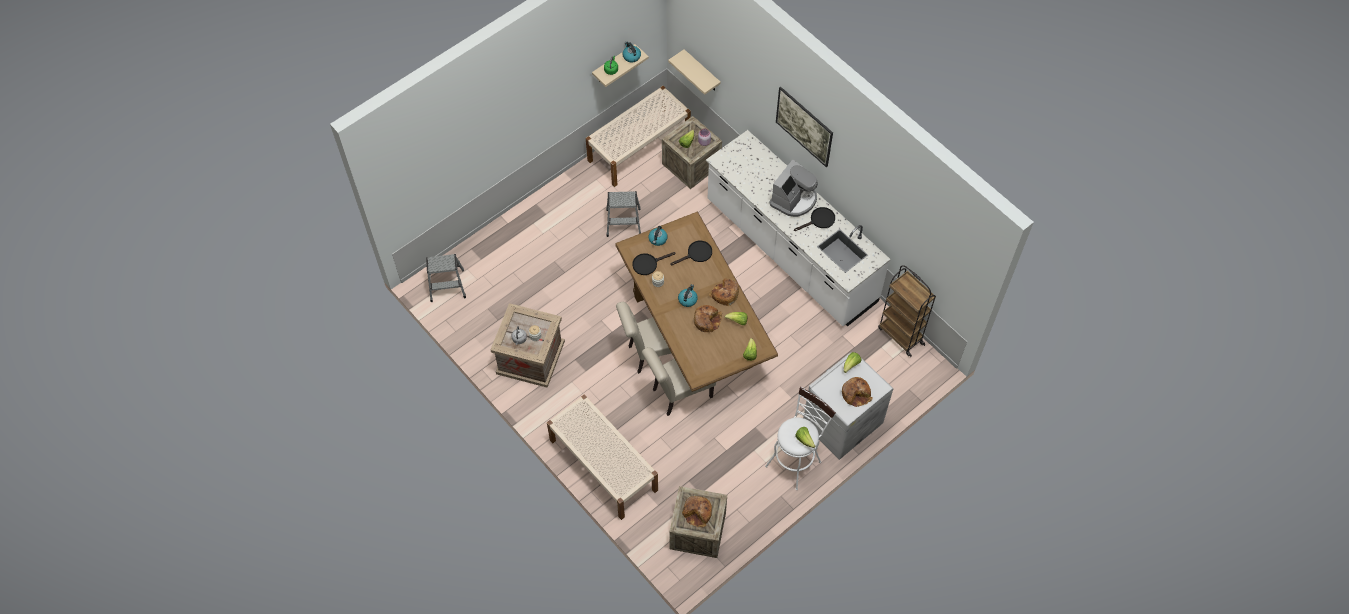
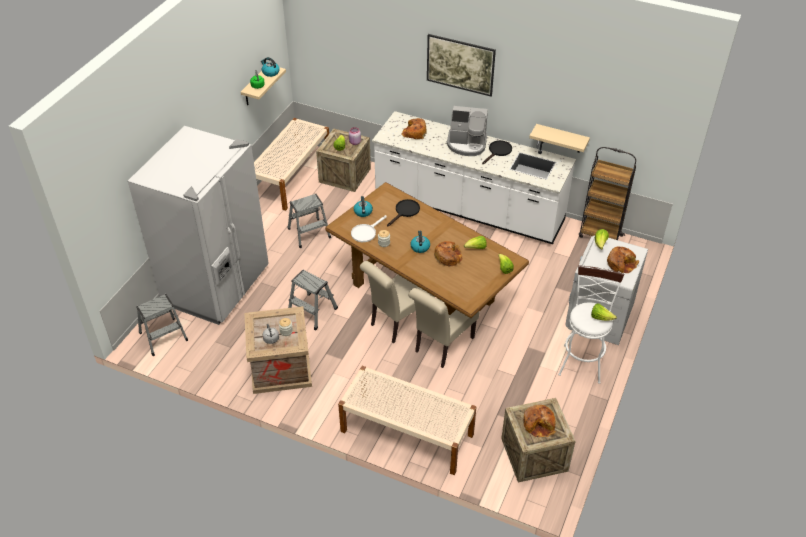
camera: 25 degrees left, 15 degrees down
black frying pan [632,252,676,275] -> white frying pan [351,215,386,242]
beige shelf [668,49,721,95] -> beige shelf moved to [529,124,590,153]
bread [709,279,739,306] -> bread moved to [401,118,427,139]
coffee machine [769,159,818,217] -> coffee machine turned 90 degrees clockwise [447,106,488,156]
none -> white fridge [128,126,269,325]
none -> grey step ladder [288,269,338,330]

